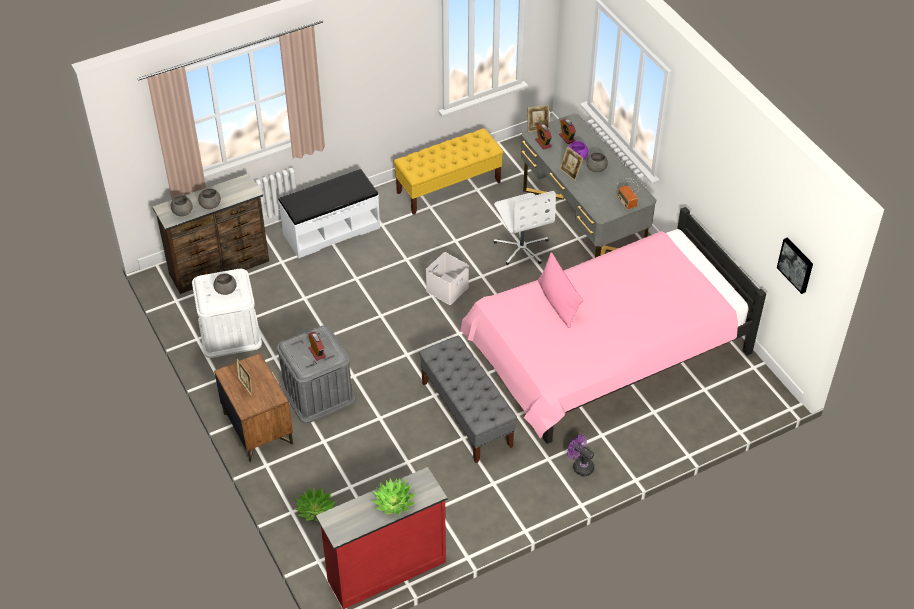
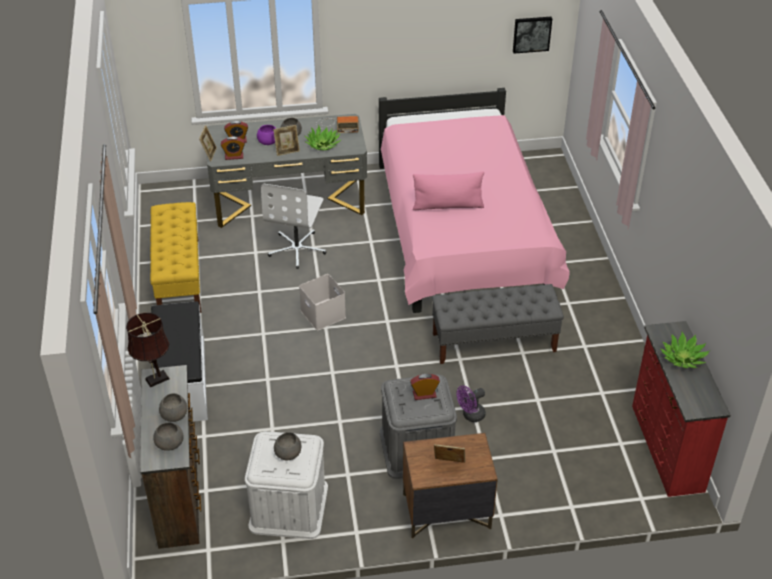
camera: 70 degrees left, 5 degrees down
potted plant [295,487,336,522] -> potted plant moved to [305,125,342,150]
white office chair [494,191,556,265] -> white office chair turned 105 degrees clockwise [261,184,326,269]
purple fan [567,435,594,476] -> purple fan moved to [457,385,486,422]
none -> brown table lamp [126,313,169,387]

